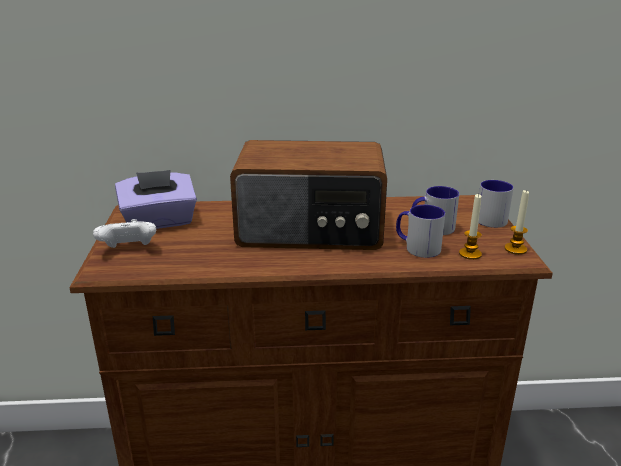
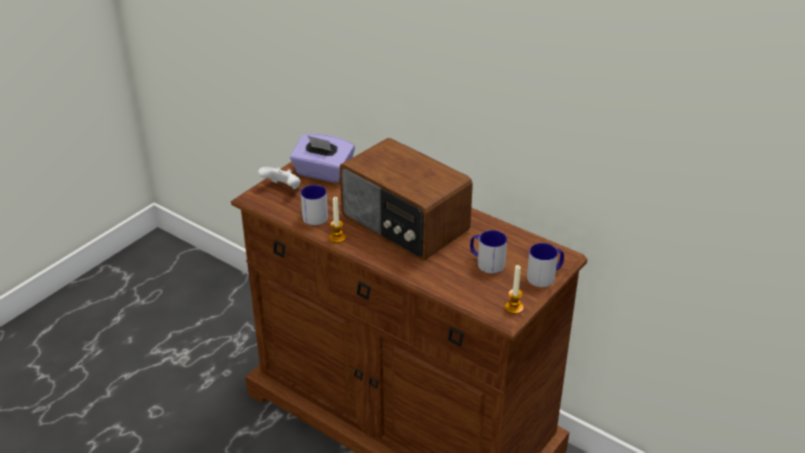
camera: 40 degrees right, 10 degrees up
mug [396,205,445,258] -> mug moved to [301,185,328,225]
candle [459,194,482,260] -> candle moved to [329,197,346,243]

